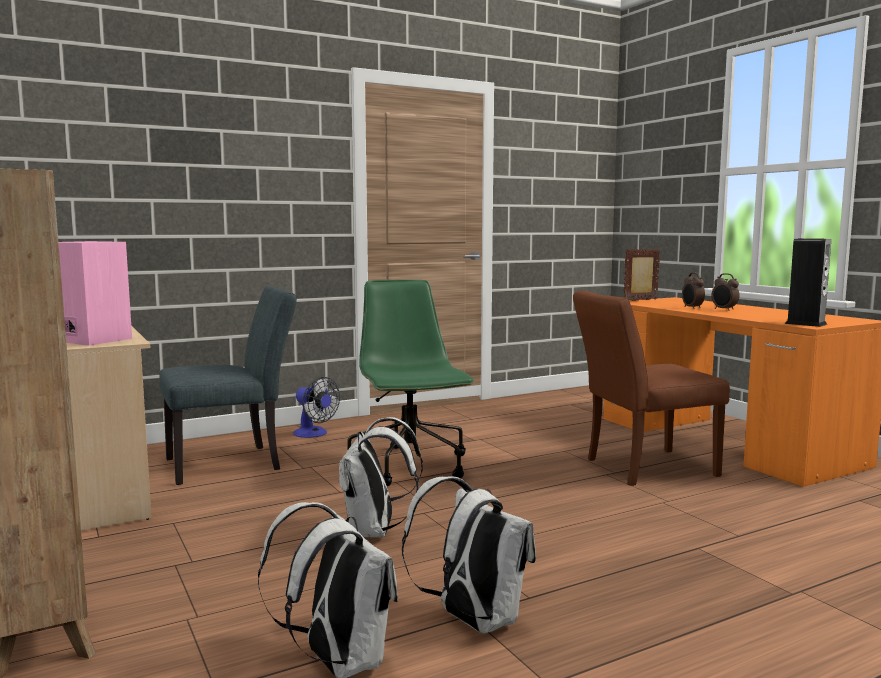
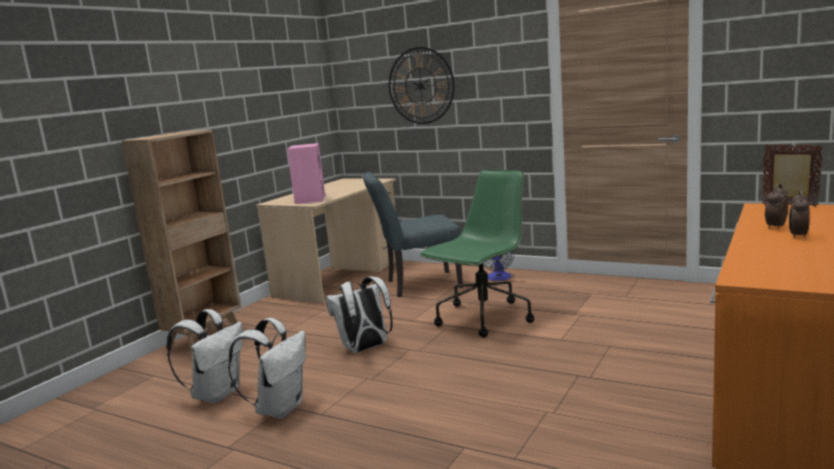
camera: 60 degrees right, 5 degrees up
grey chair [159,286,297,485] -> grey chair turned 135 degrees clockwise [363,172,463,297]
brown chair [573,290,730,486] -> none
speaker [785,238,831,327] -> none
none -> wall clock [389,47,455,124]

